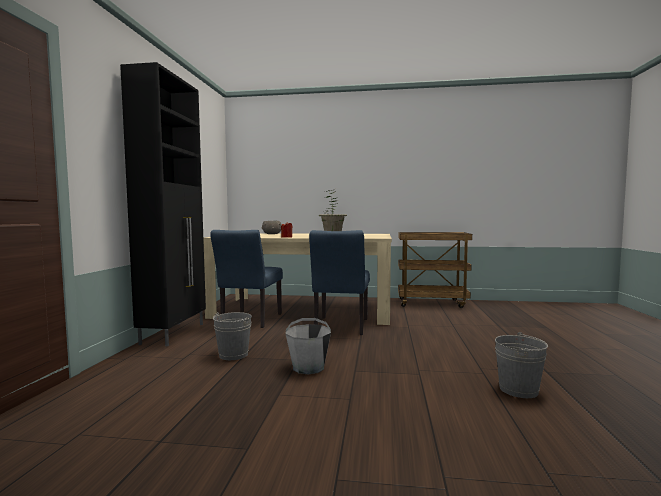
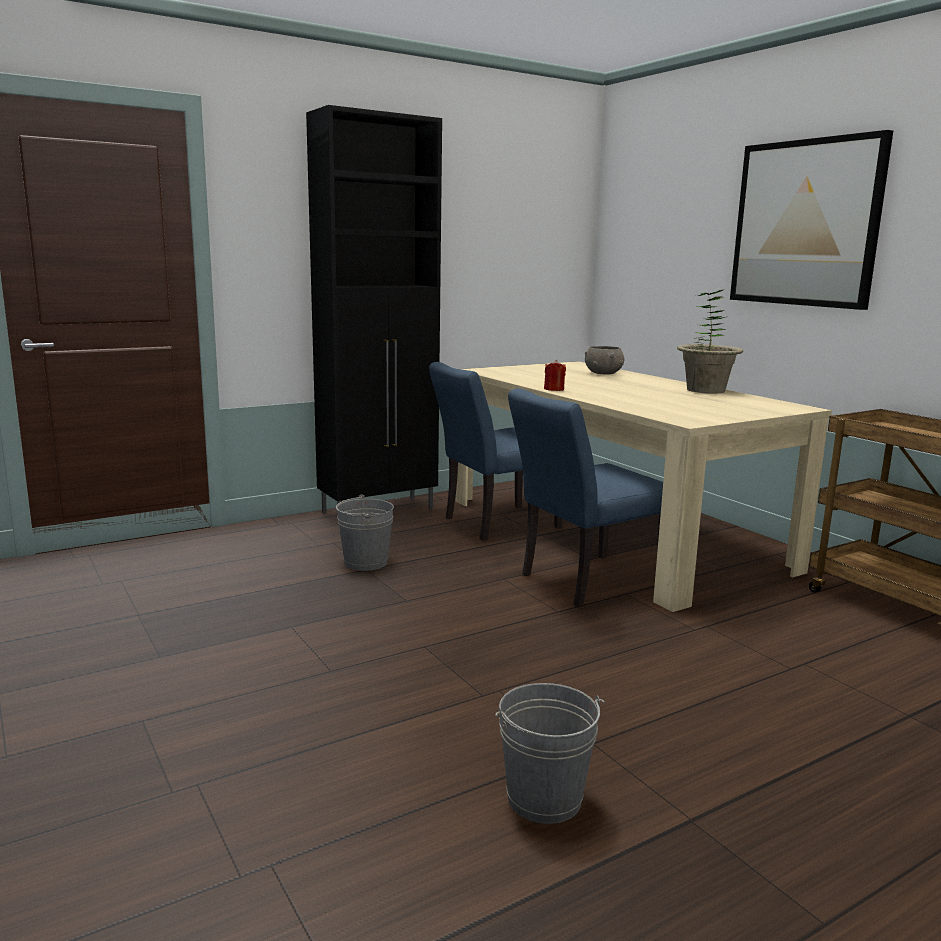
camera: 50 degrees right, 10 degrees up
grey bucket [285,318,331,375] -> none
none -> picture [730,130,893,310]

